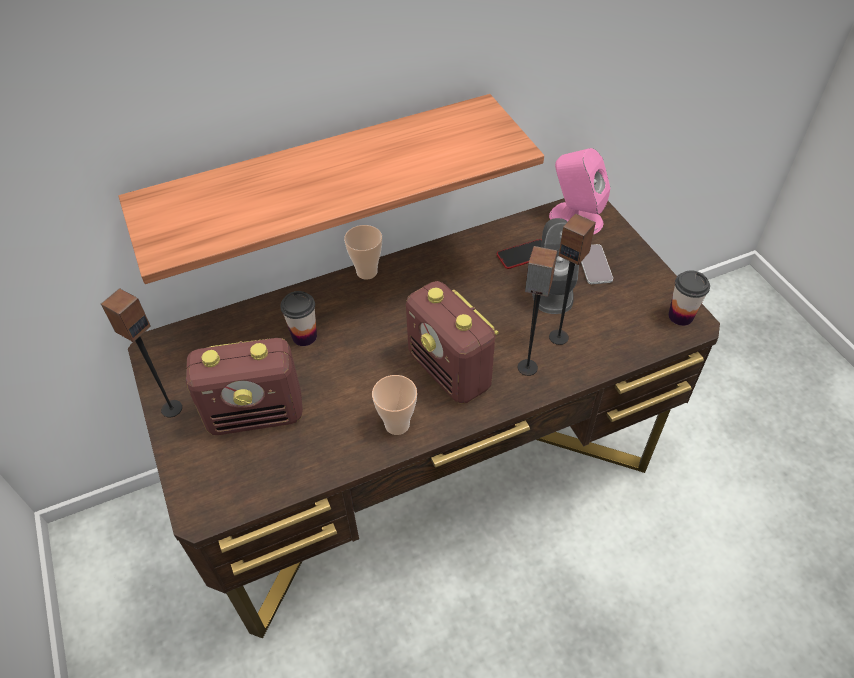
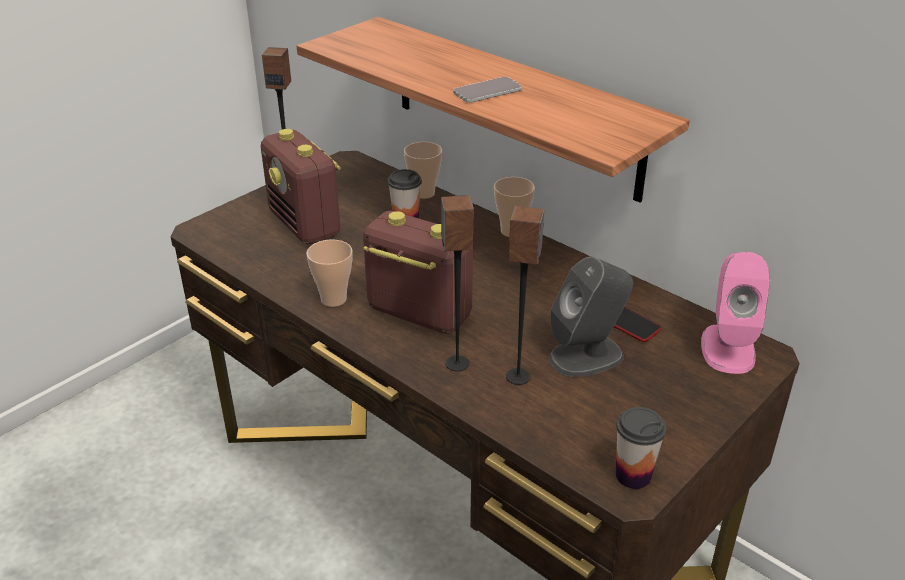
camera: 65 degrees right, 15 degrees down
radio [406,281,499,404] -> radio turned 90 degrees clockwise [363,211,473,334]
phone [581,244,613,284] -> phone moved to [453,77,522,103]
none -> cup [404,142,442,199]

